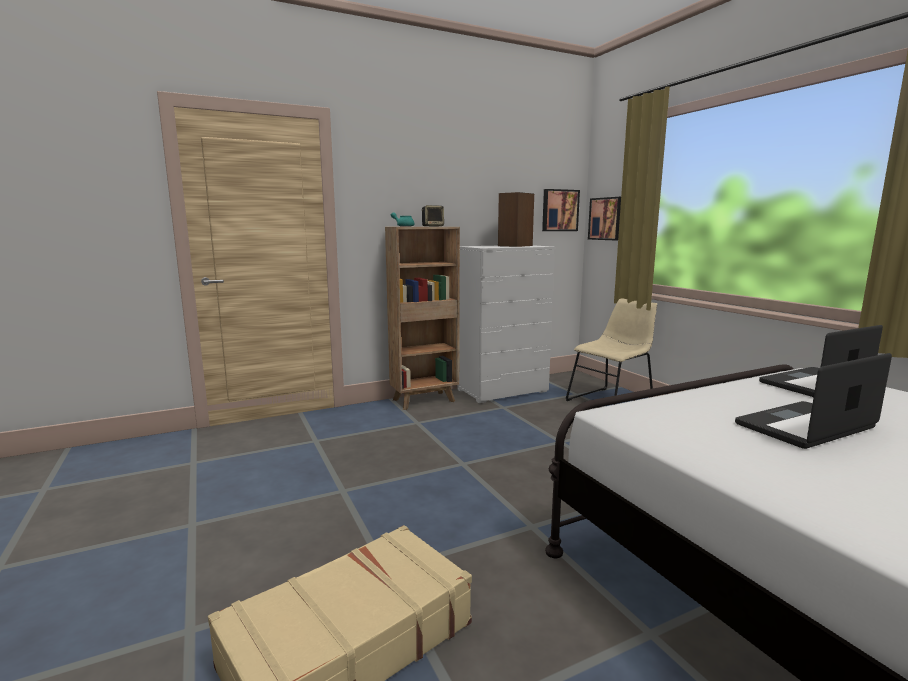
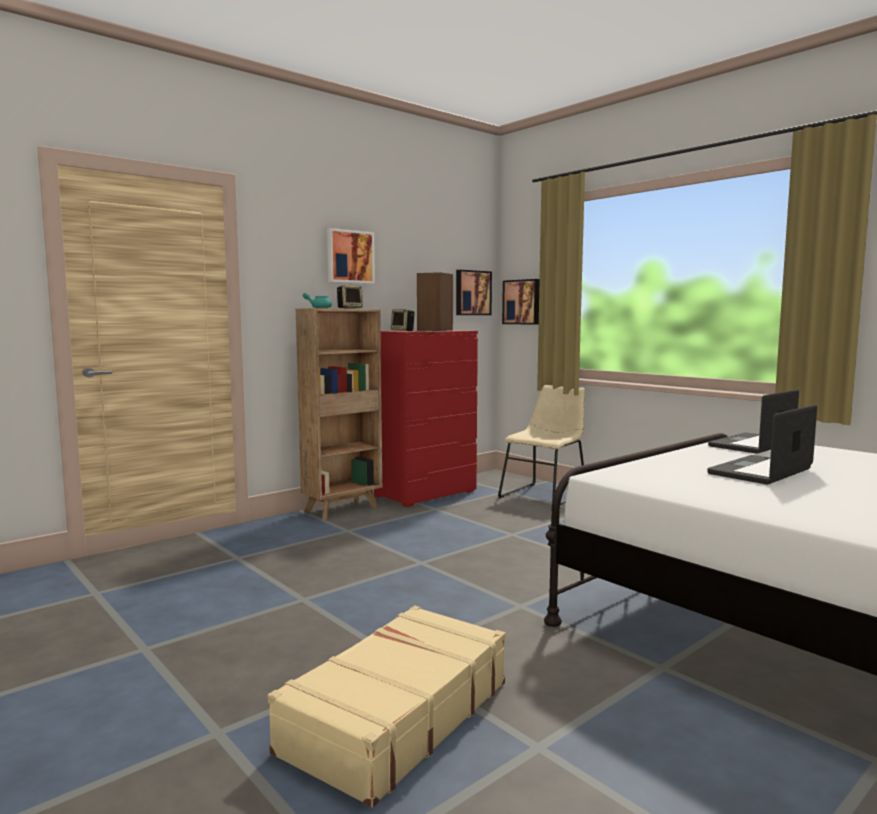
camera: 15 degrees left, 5 degrees down
white dresser [457,245,555,403] -> red dresser [374,330,478,507]
none -> picture [327,228,375,284]
none -> speaker [391,309,415,331]

